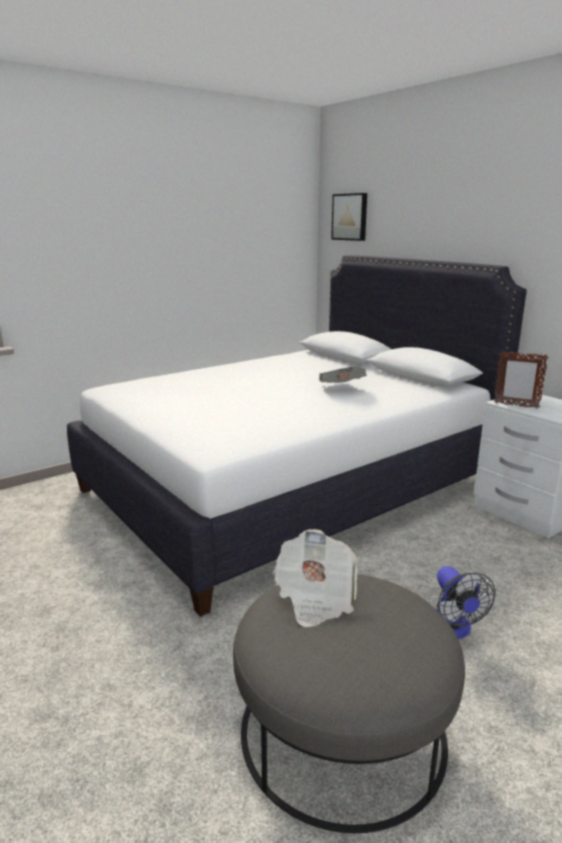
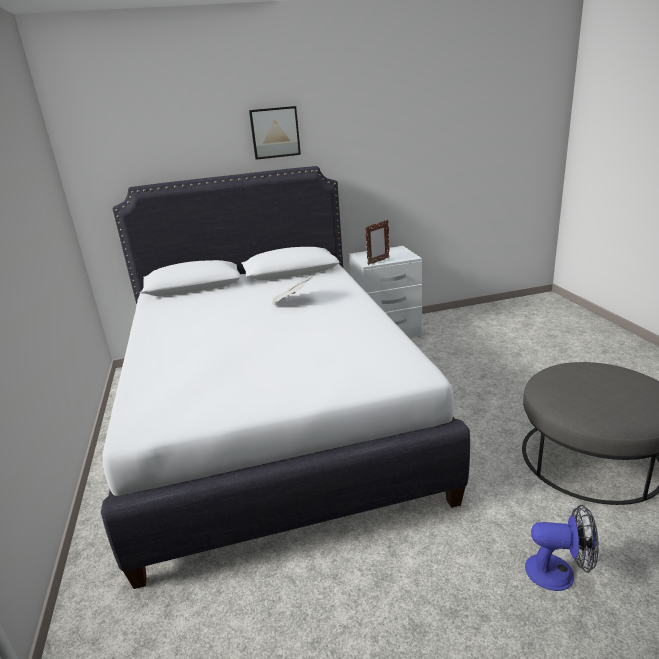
camera: 65 degrees left, 5 degrees up
newspaper [273,529,358,627] -> none
picture [331,193,367,241] -> picture moved to [249,106,301,160]
fan [436,566,496,639] -> fan moved to [525,505,599,591]

